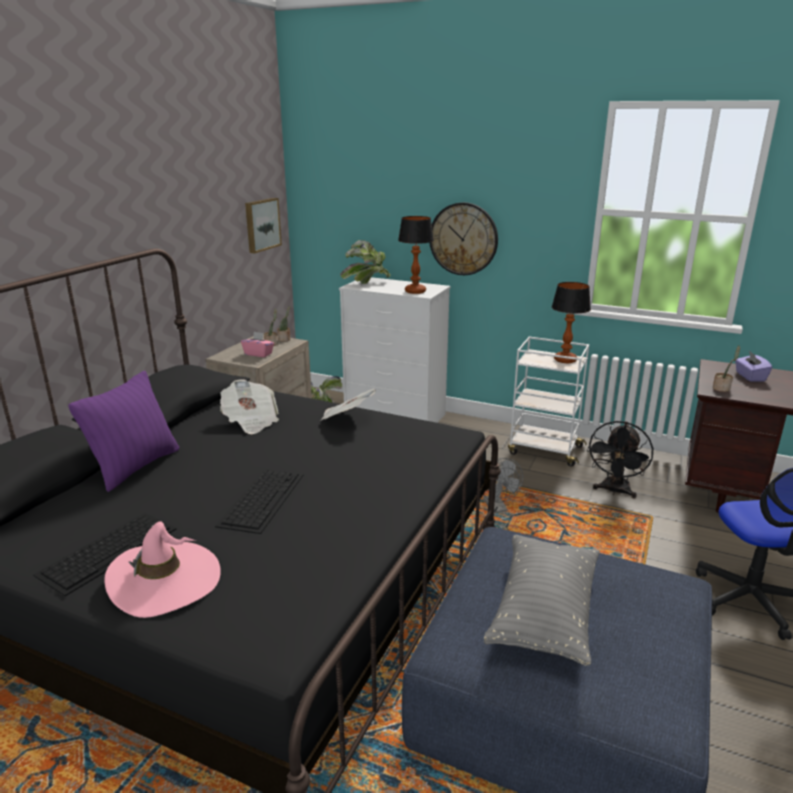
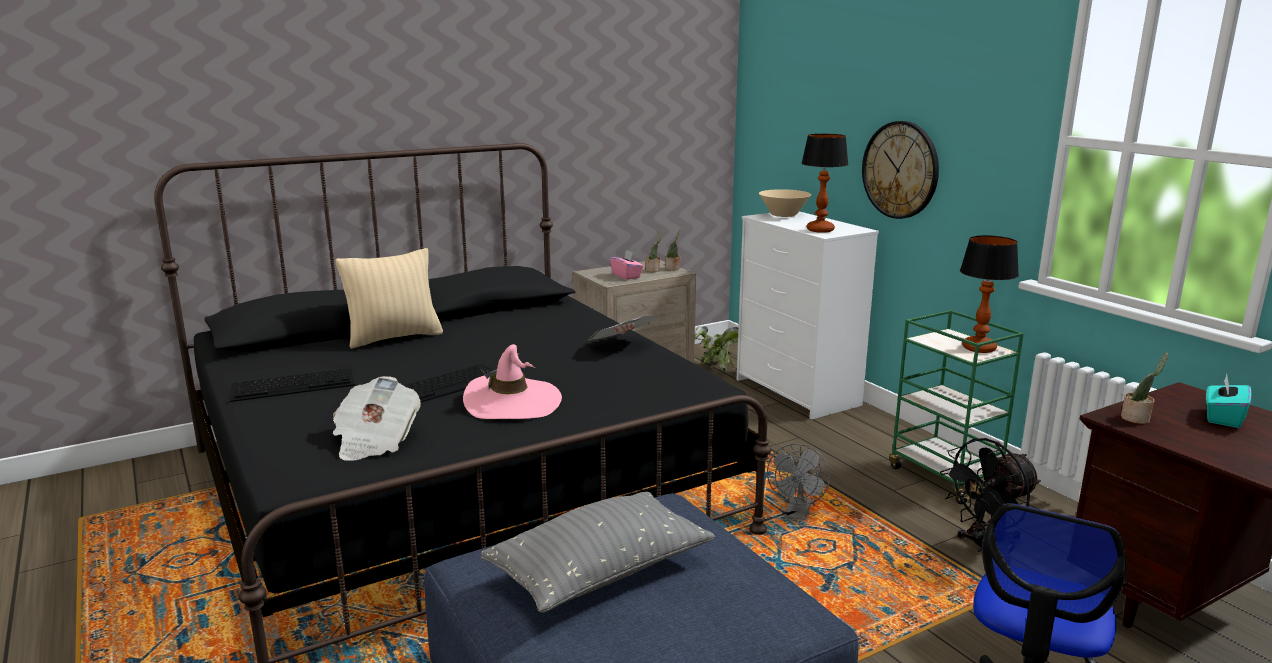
camera: 35 degrees right, 5 degrees down
purple pillow [68,371,179,492] -> beige pillow [336,248,443,349]
pink hat [104,521,221,618] -> pink hat moved to [463,344,562,419]
newspaper [220,379,279,434] -> newspaper moved to [332,376,421,461]
picture [245,198,282,253] -> none
potted plant [340,240,391,284] -> beige bowl [759,189,811,217]
white cart [508,336,589,466] -> green cart [889,310,1024,504]
purple tissue box [735,351,773,382] -> turquoise tissue box [1206,374,1251,428]

